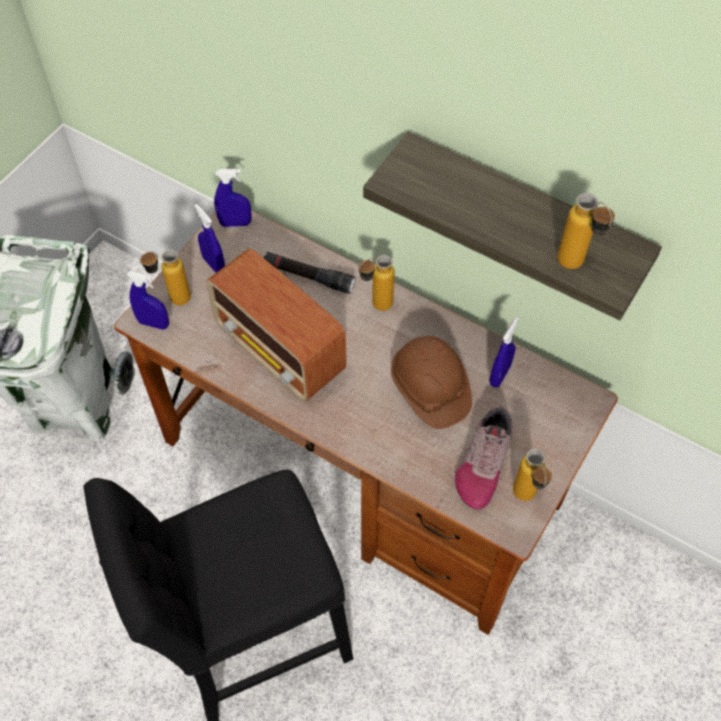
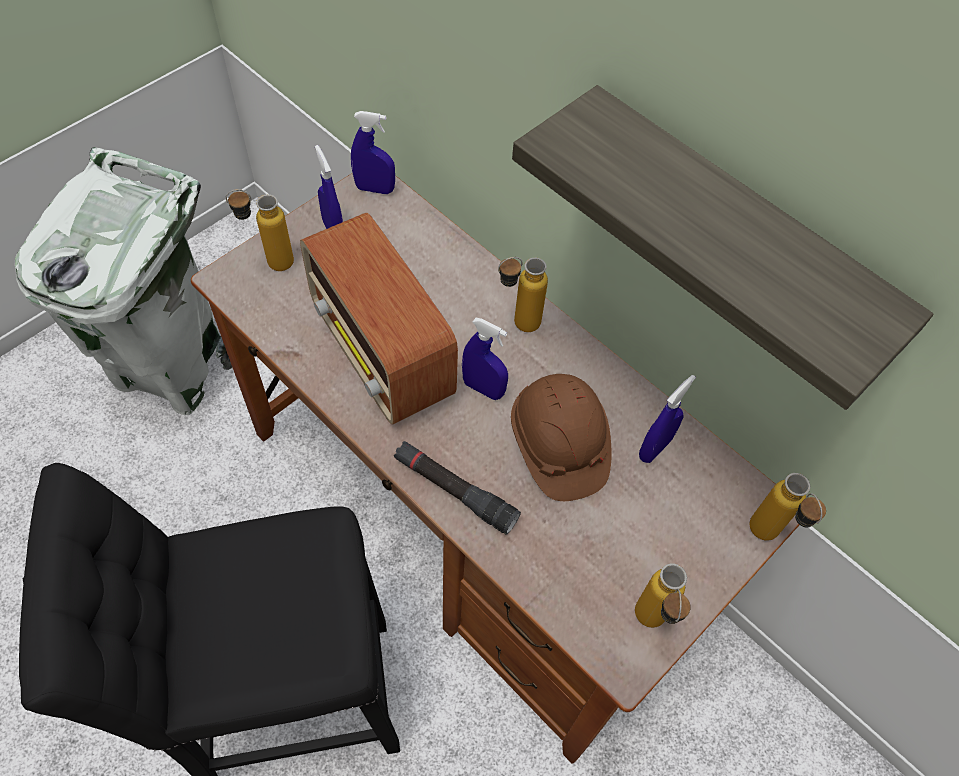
camera: 10 degrees right, 0 degrees up
blue spray bottle [127,271,169,330] -> blue spray bottle moved to [462,318,508,400]
black flashlight [263,252,355,294] -> black flashlight moved to [394,441,521,535]
shoe [455,407,513,509] -> none
bottle [557,193,615,269] -> bottle moved to [750,473,826,541]

